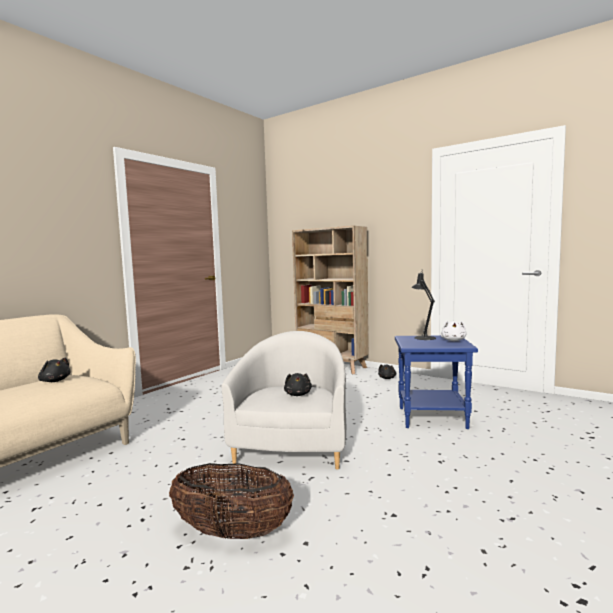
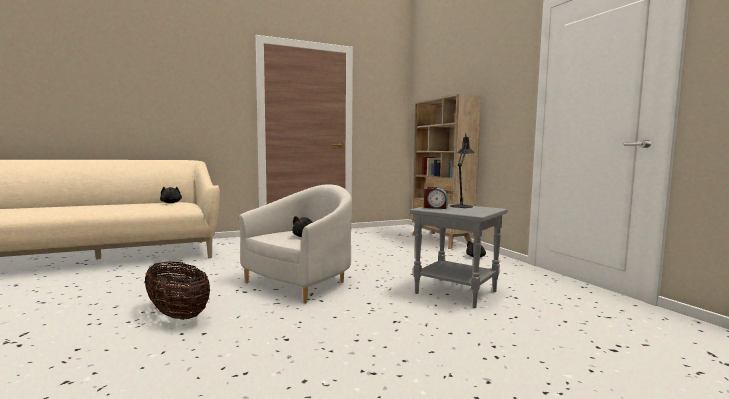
camera: 30 degrees right, 0 degrees up
blue side table [395,336,478,429] -> grey side table [410,204,508,308]
white plush toy [441,321,467,341] -> none
none -> alarm clock [424,187,448,209]

